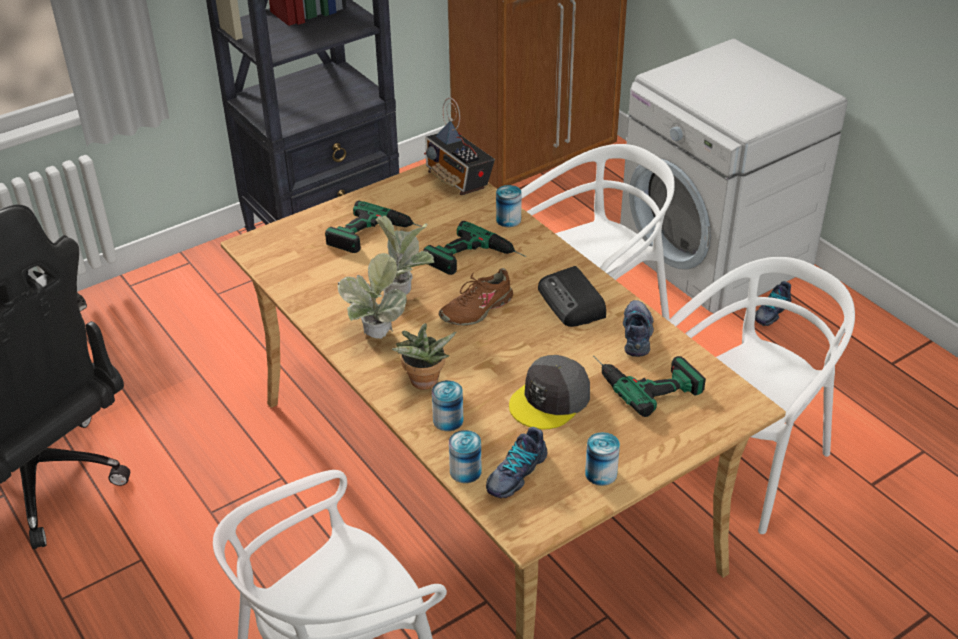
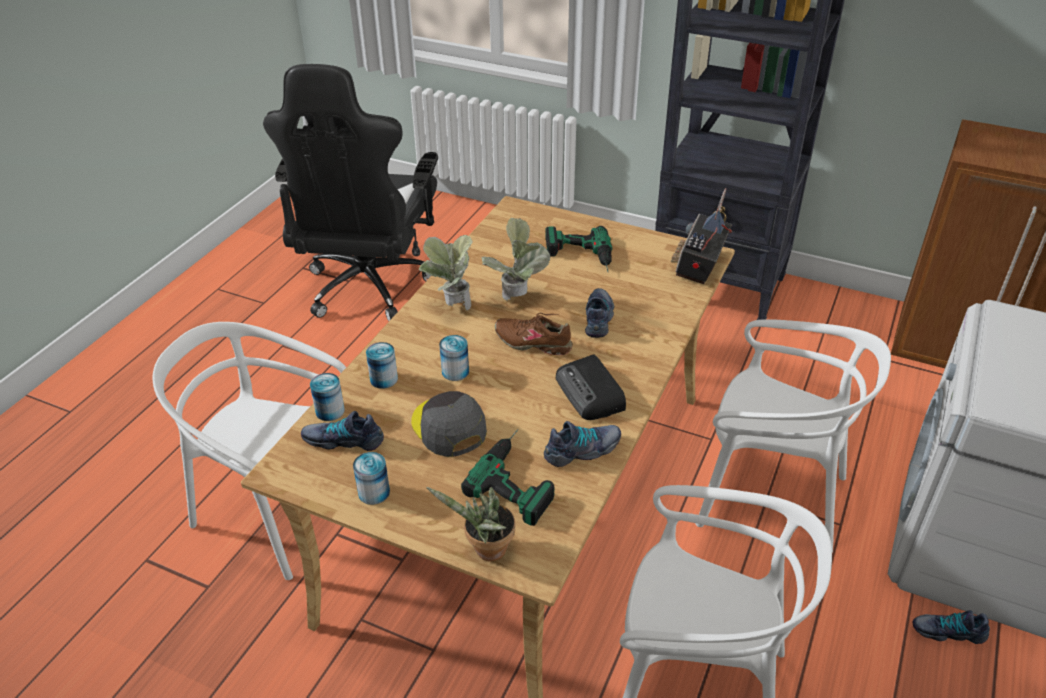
camera: 60 degrees right, 0 degrees up
potted plant [392,323,456,390] -> potted plant moved to [427,487,515,561]
power drill [423,221,526,275] -> shoe [585,288,614,338]
can [496,185,522,227] -> can moved to [439,335,469,381]
grey cap [509,355,590,429] -> grey cap turned 45 degrees clockwise [411,391,487,457]
radio [538,266,606,327] -> radio turned 60 degrees counterclockwise [556,354,626,420]

